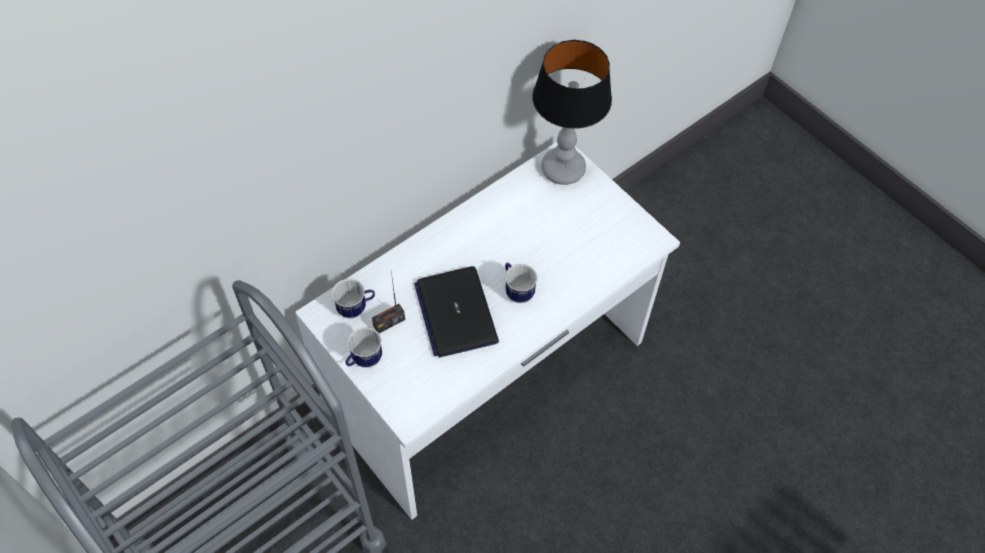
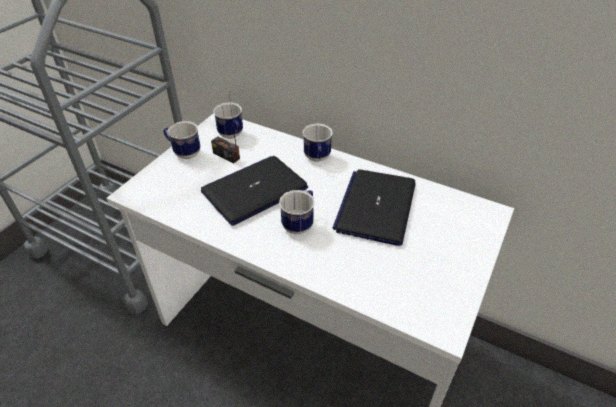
camera: 70 degrees right, 15 degrees down
table lamp [532,40,612,185] -> none
none -> mug [303,124,333,162]
none -> laptop [332,170,416,246]

